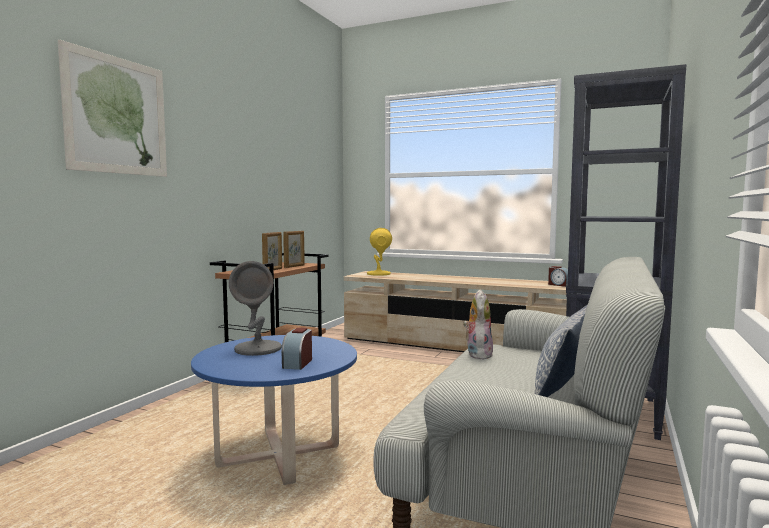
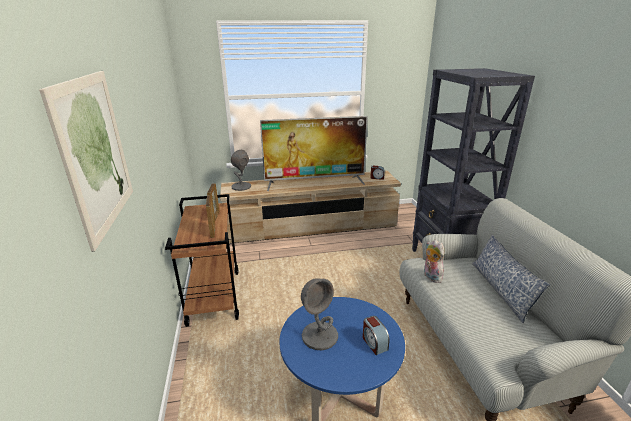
camera: 35 degrees left, 20 degrees up
yellow table lamp [367,228,392,276] -> grey table lamp [231,150,251,191]
none -> television [260,116,368,191]

